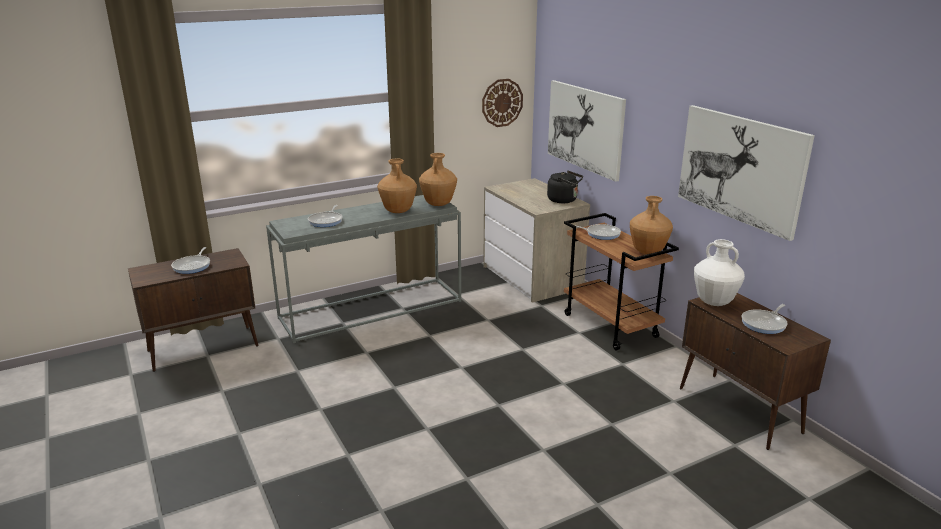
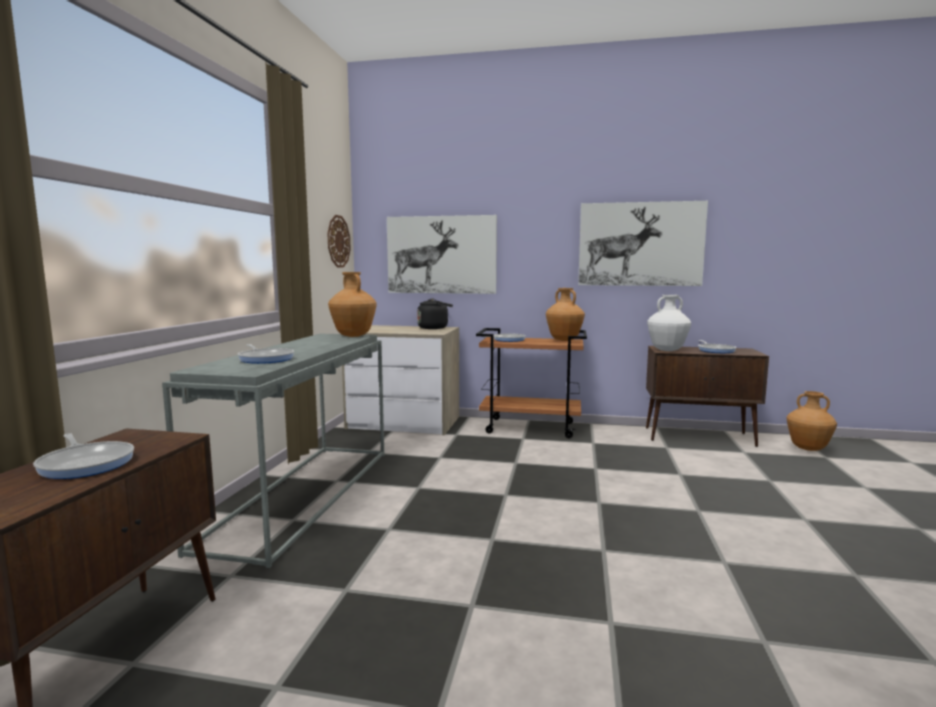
camera: 50 degrees left, 15 degrees down
brown vase [377,159,417,213] -> brown vase moved to [787,391,837,451]

